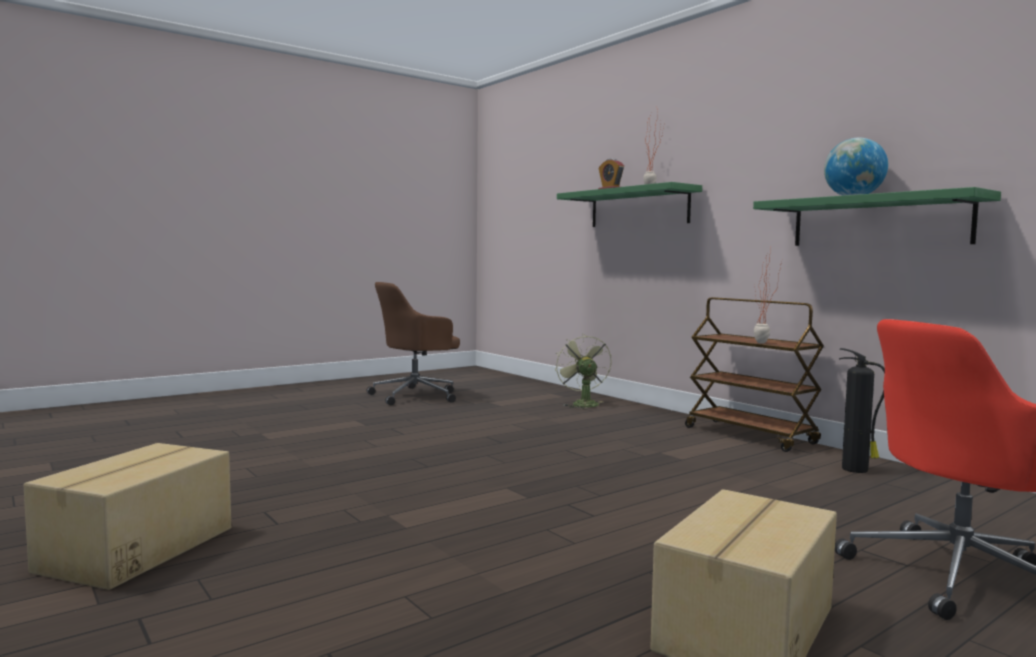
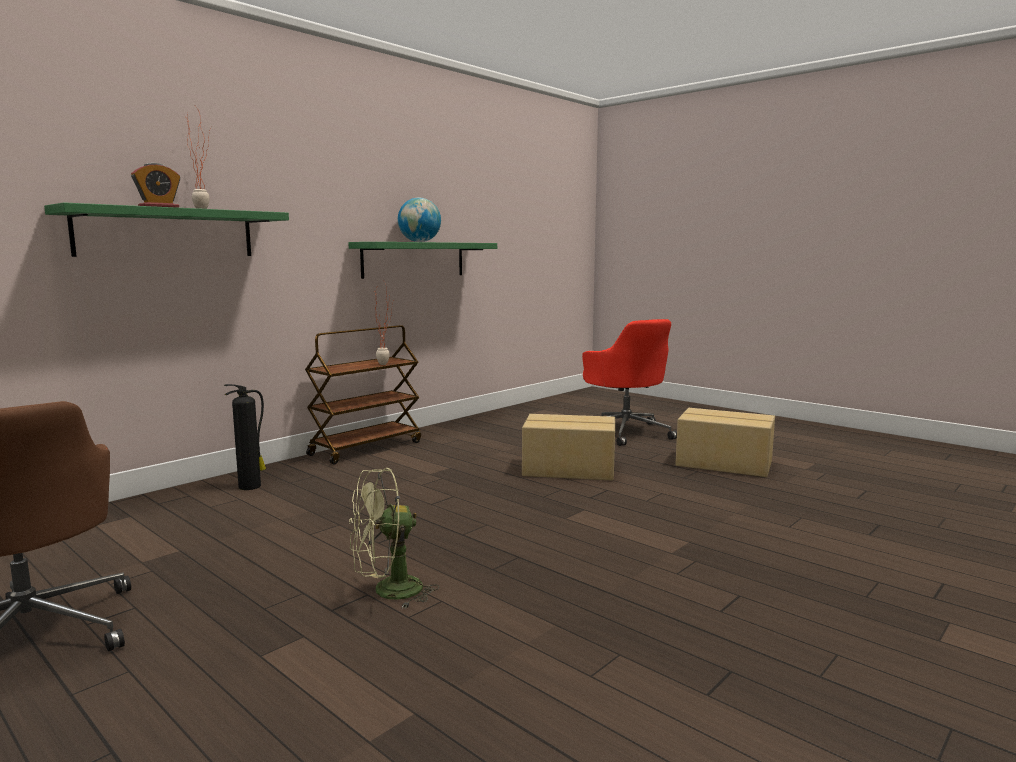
camera: 100 degrees left, 5 degrees up
cardboard box [23,443,231,590] -> cardboard box moved to [522,414,615,481]
green fan [555,334,612,409] -> green fan moved to [349,468,439,609]
fire extinguisher [839,348,885,473] -> fire extinguisher moved to [224,384,266,490]

